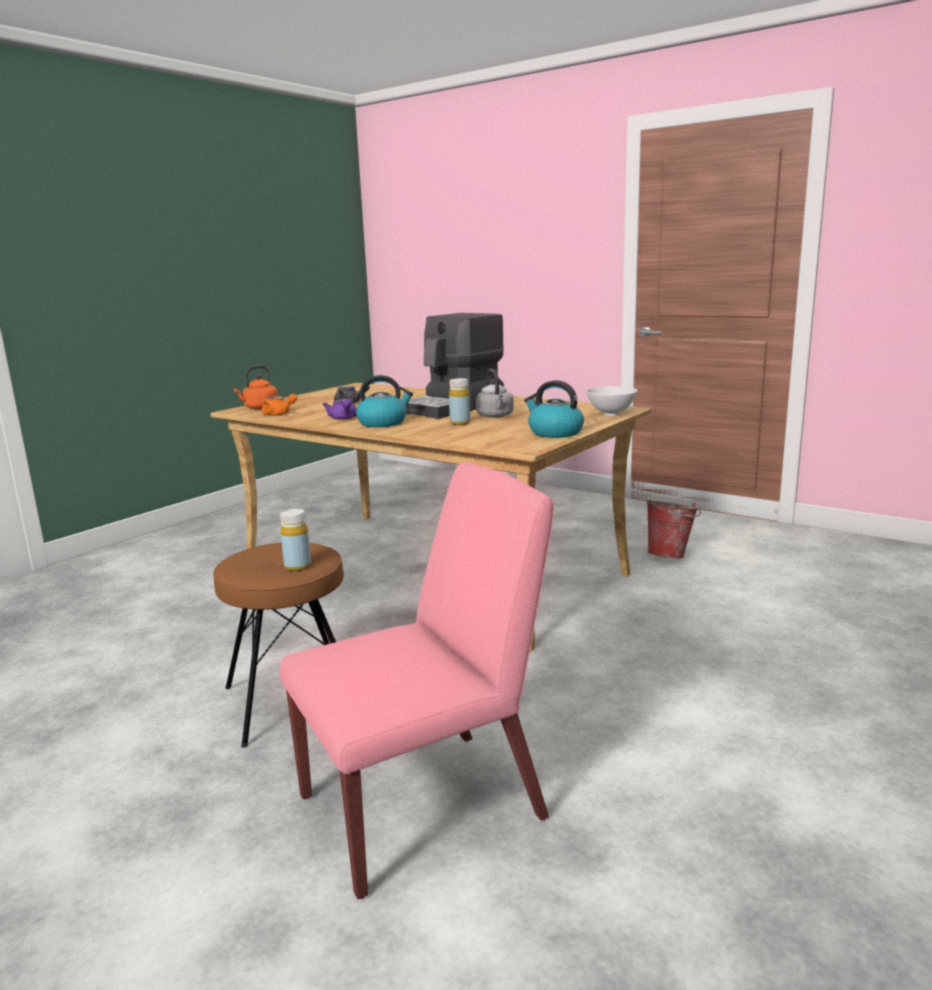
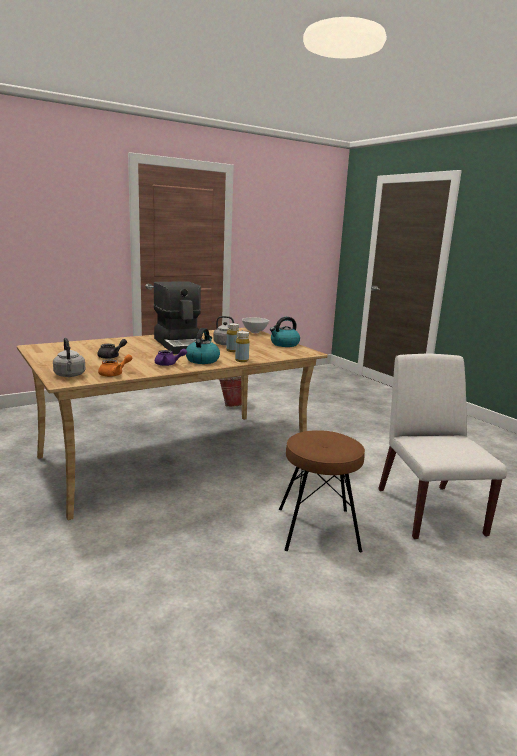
camera: 70 degrees left, 0 degrees up
orange kettle [233,365,278,409] -> grey kettle [53,338,85,377]
pink chair [280,462,554,899] -> white chair [378,353,507,540]
yellow bottle [280,509,311,571] -> yellow bottle moved to [235,331,249,362]

